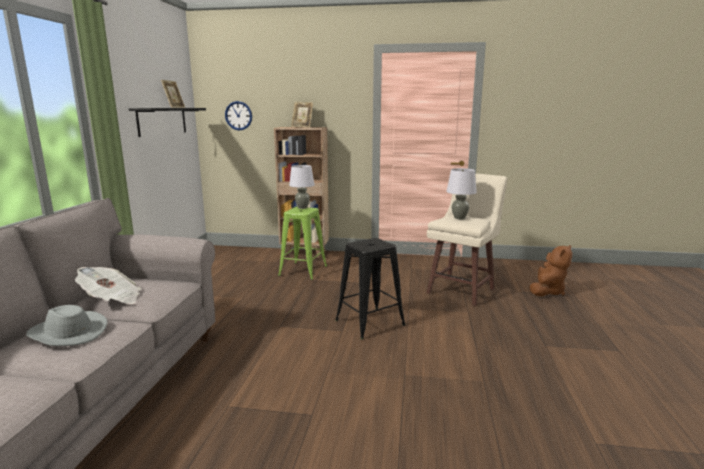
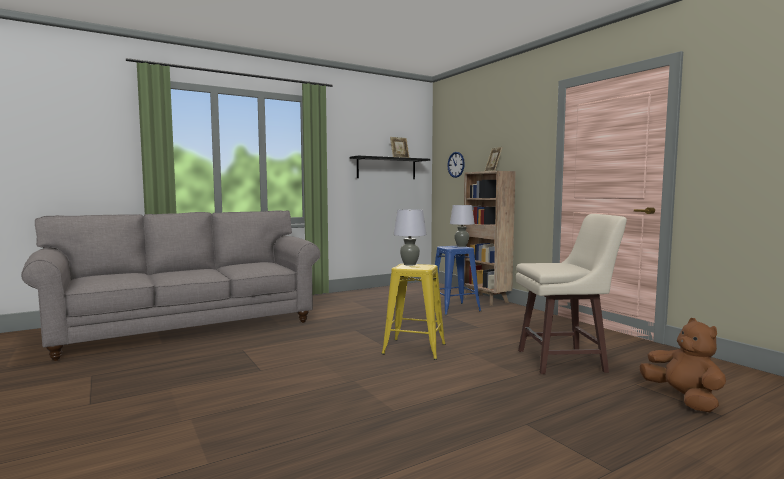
camera: 50 degrees right, 10 degrees down
grey hat [26,305,108,346] -> none
newspaper [75,267,141,304] -> none
green stool [278,207,327,280] -> blue stool [435,246,481,315]
black stool [335,238,406,340] -> yellow stool [382,263,445,360]
grey table lamp [446,168,477,219] -> grey table lamp moved to [394,209,427,266]
brown plush toy [529,245,573,297] -> brown plush toy turned 105 degrees counterclockwise [640,318,726,412]

